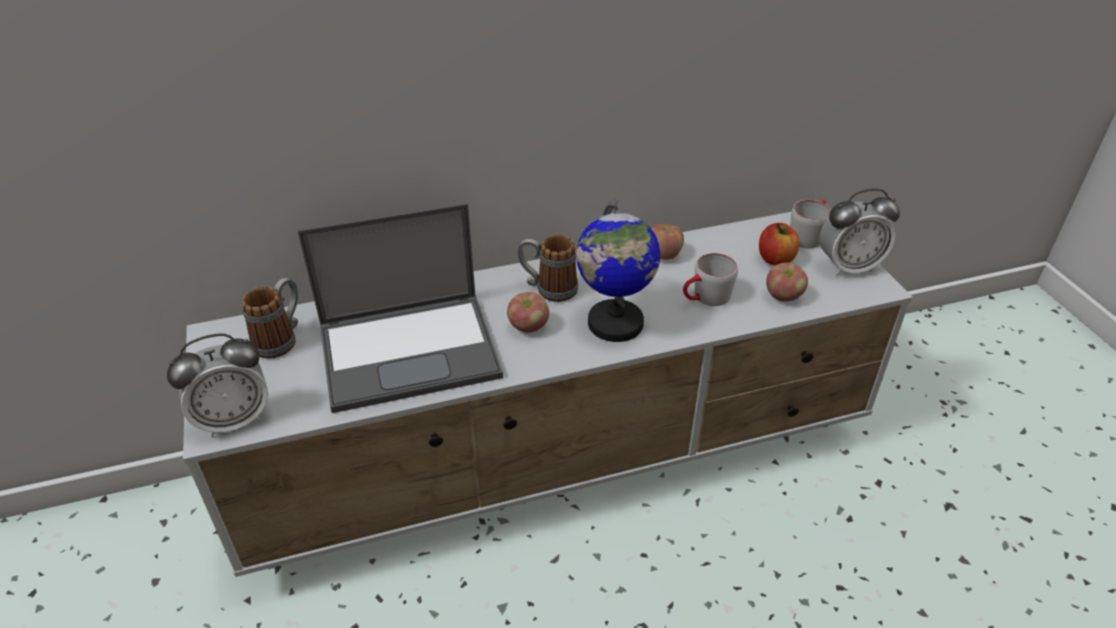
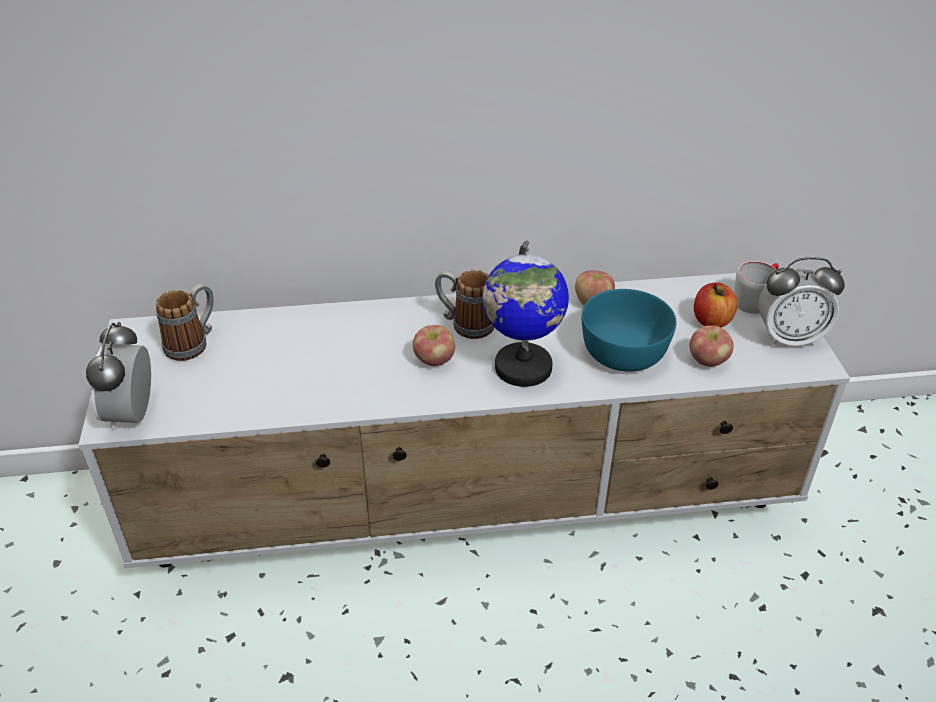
camera: 10 degrees right, 0 degrees up
alarm clock [167,333,268,437] -> alarm clock turned 105 degrees clockwise [86,322,151,431]
laptop [298,203,503,413] -> none
grey mug [683,253,738,306] -> turquoise bowl [582,289,676,372]

